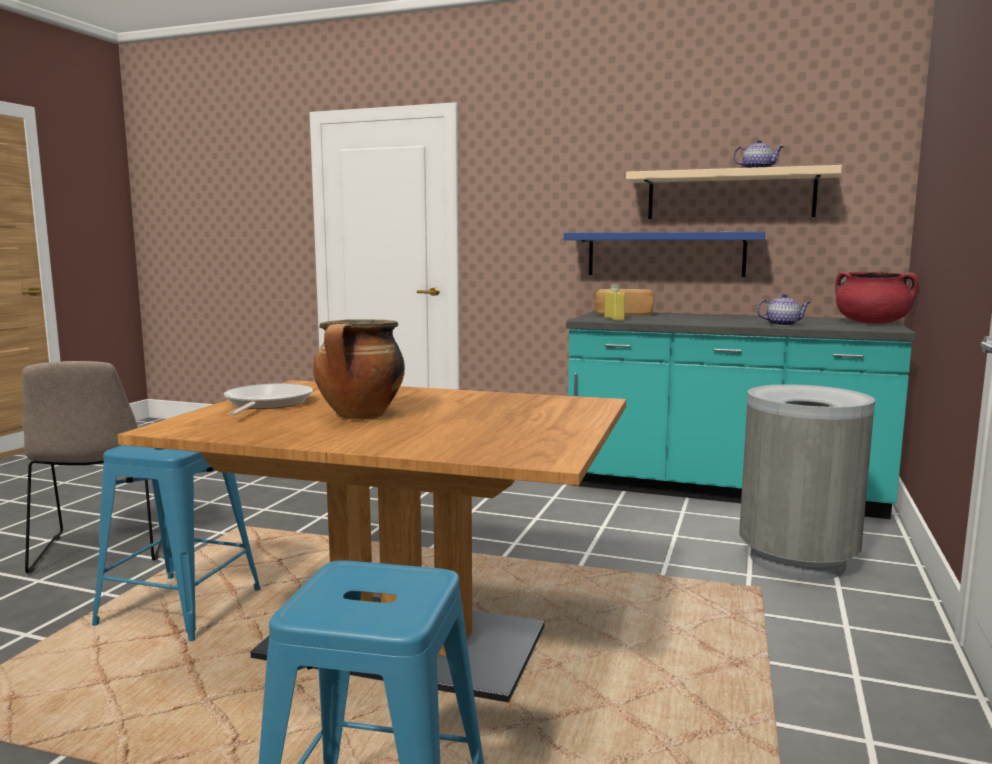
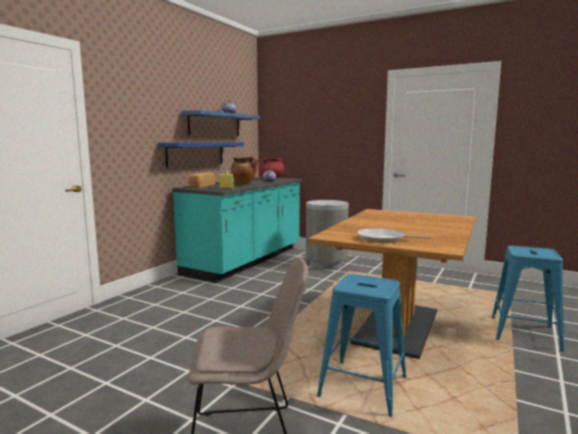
camera: 80 degrees left, 0 degrees up
cooking pot [313,319,405,420] -> cooking pot moved to [231,157,258,184]
beige shelf [626,165,842,219] -> blue shelf [181,110,260,136]

